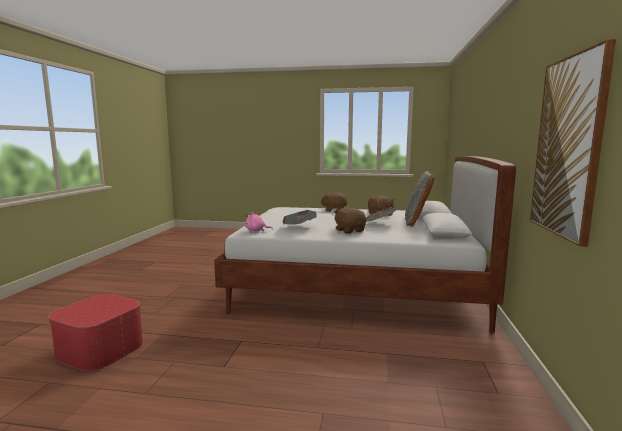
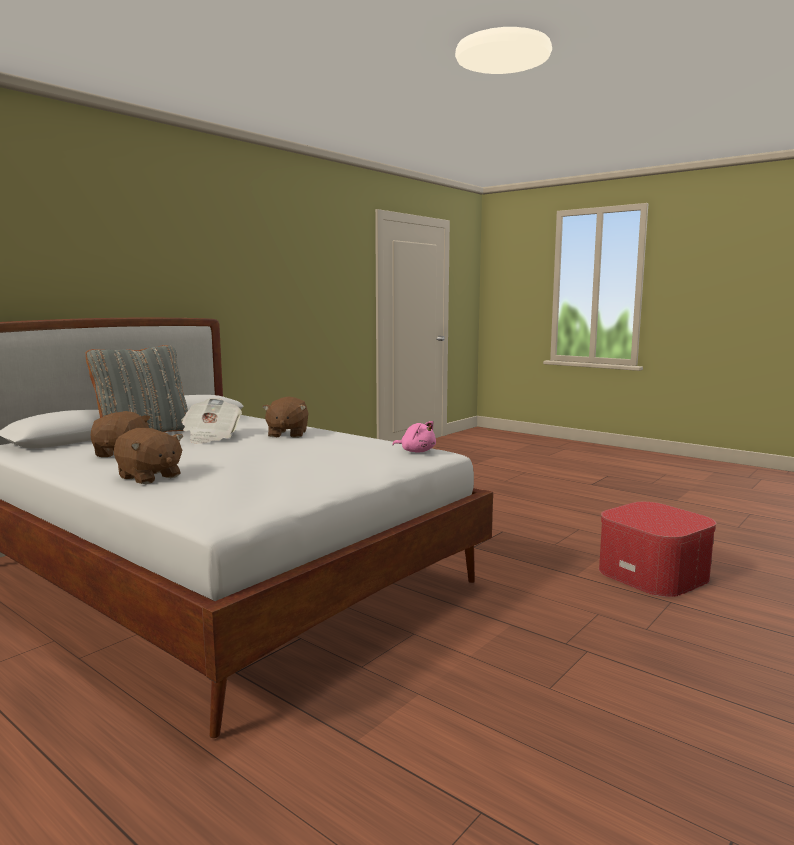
camera: 150 degrees left, 0 degrees up
newspaper [283,210,317,225] -> none
picture [530,39,616,247] -> none

